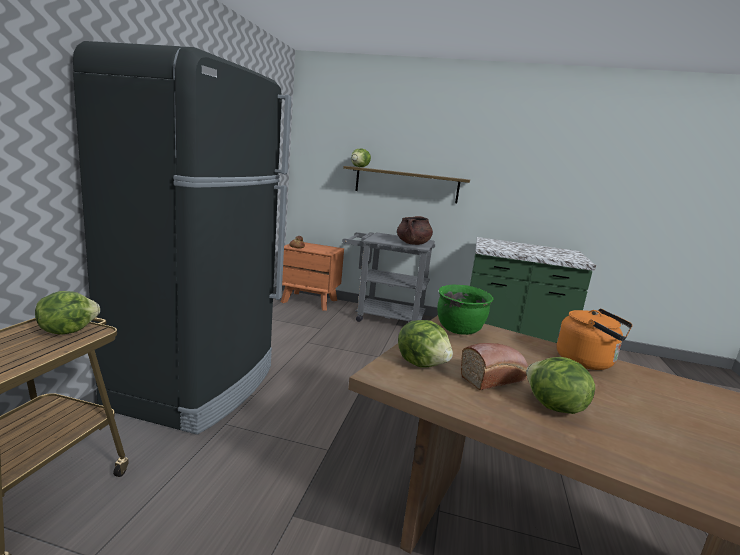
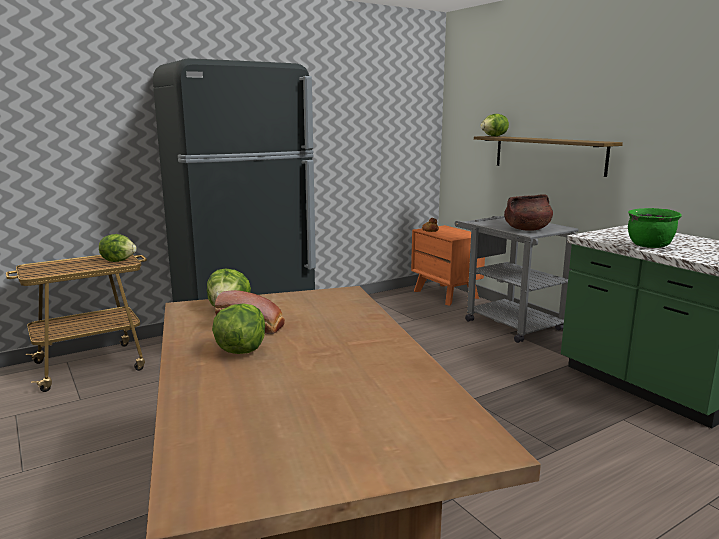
camera: 45 degrees right, 0 degrees up
green cooking pot [437,284,494,335] -> green cooking pot moved to [628,208,682,248]
orange kettle [557,309,633,370] -> none

